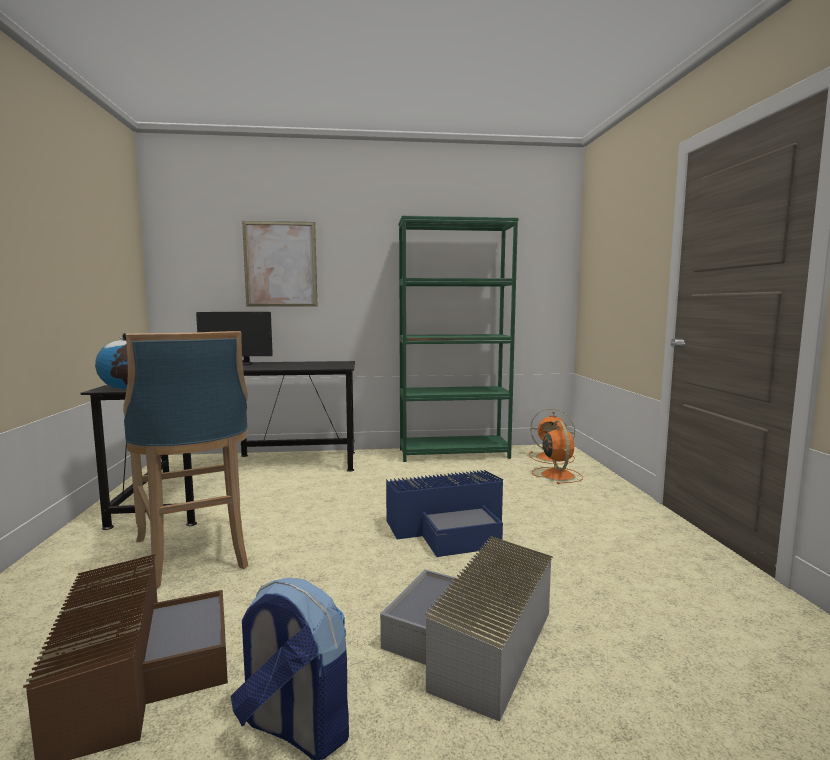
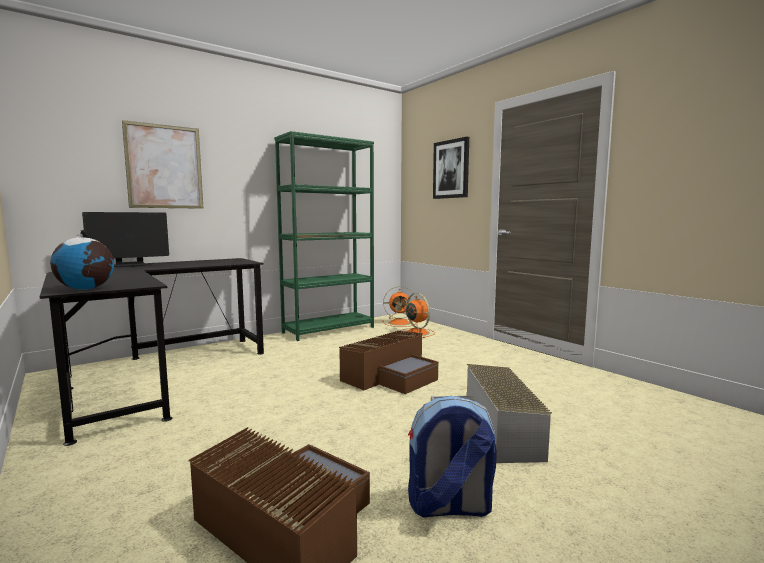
camera: 30 degrees left, 0 degrees up
blue stool [123,331,248,588] -> none
blue storage box [386,470,503,557] -> brown storage box [339,331,438,394]
none -> picture [433,137,469,199]

